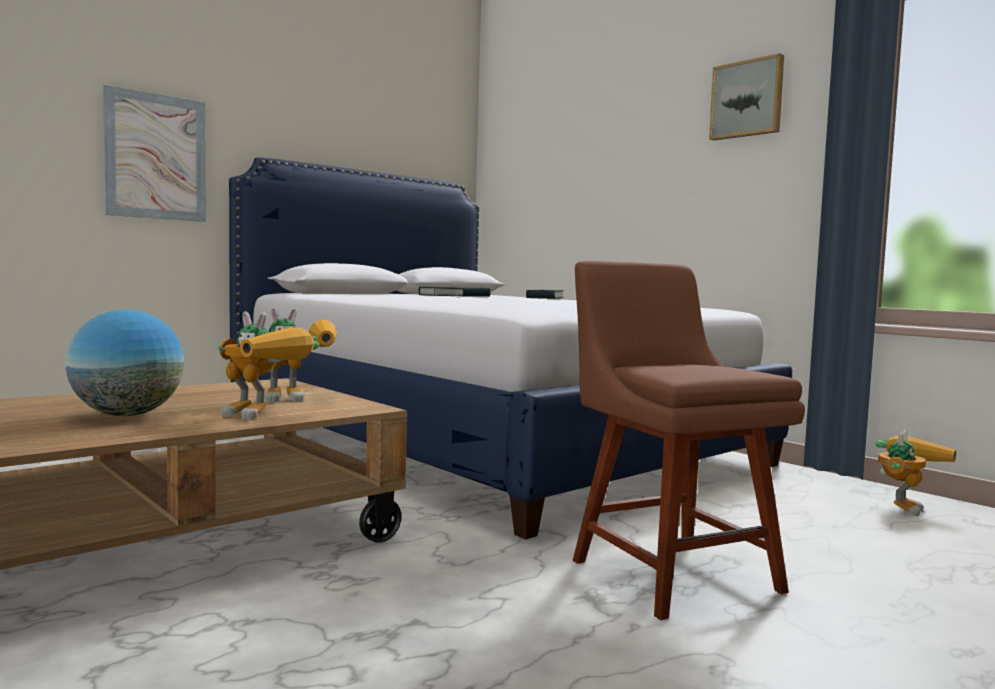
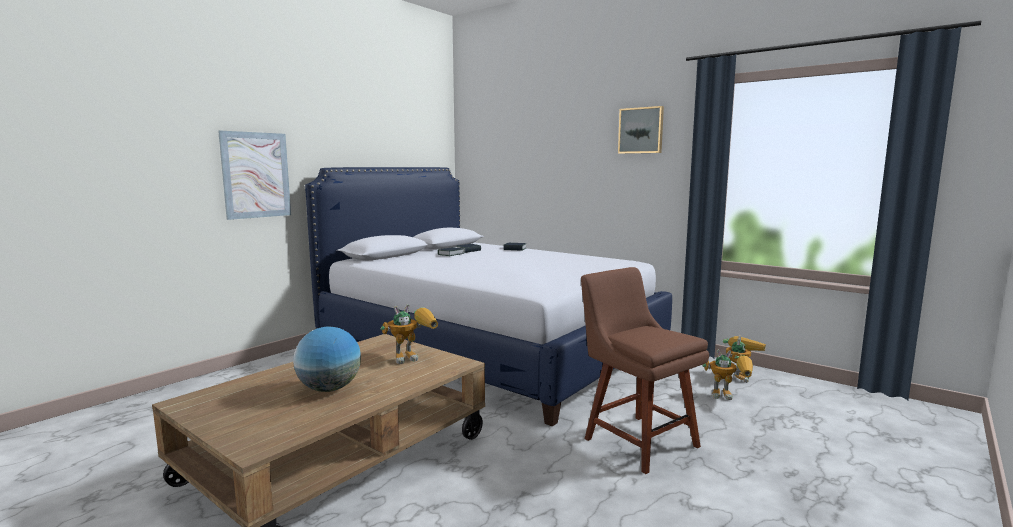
camera: 10 degrees left, 5 degrees up
toy robot [218,311,319,420] -> toy robot moved to [702,350,753,400]

